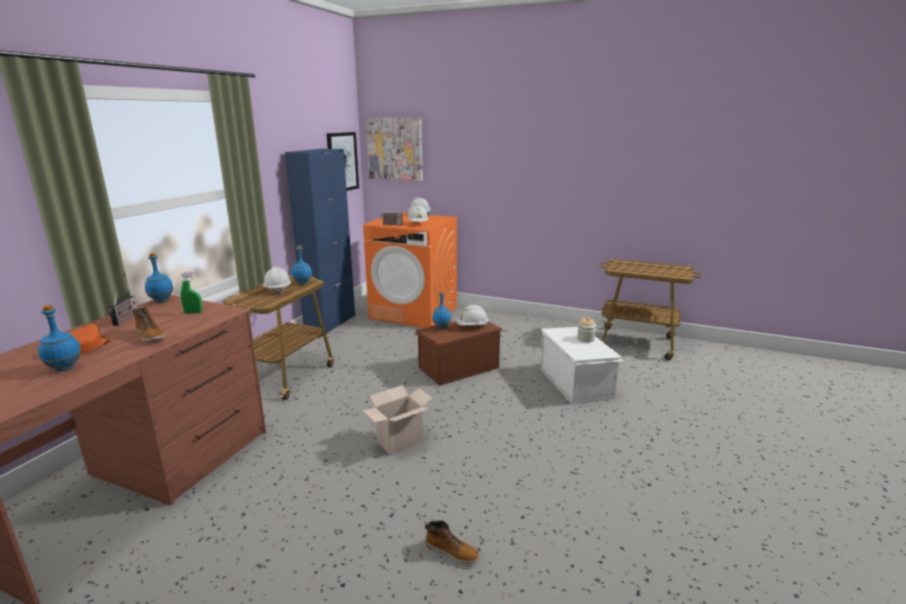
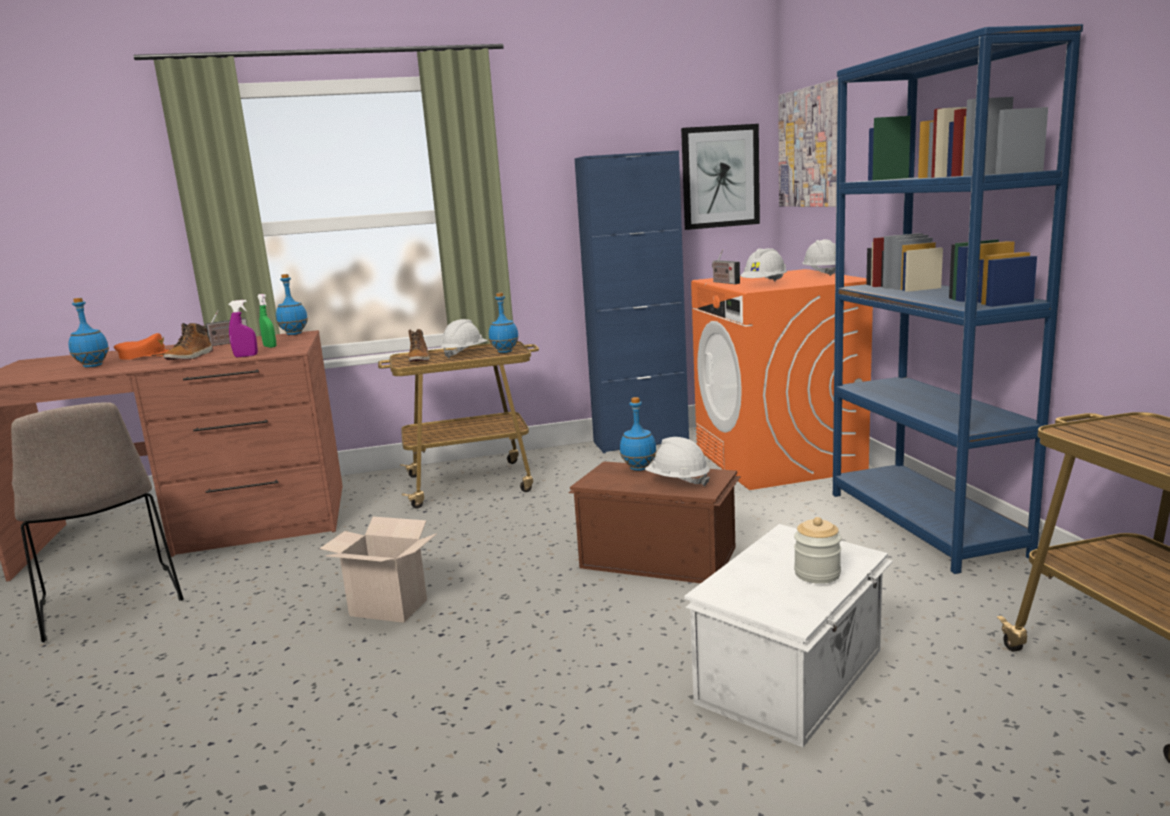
camera: 55 degrees right, 5 degrees down
boot [425,520,480,564] -> boot moved to [409,329,430,362]
none -> beige chair [11,402,184,642]
none -> purple spray bottle [228,300,258,357]
none -> blue bookcase [833,24,1083,574]

